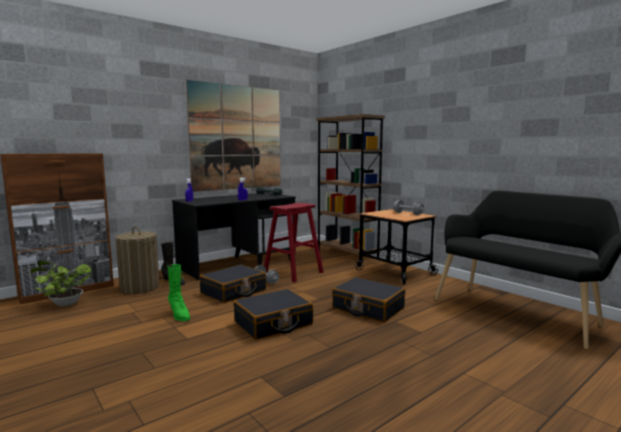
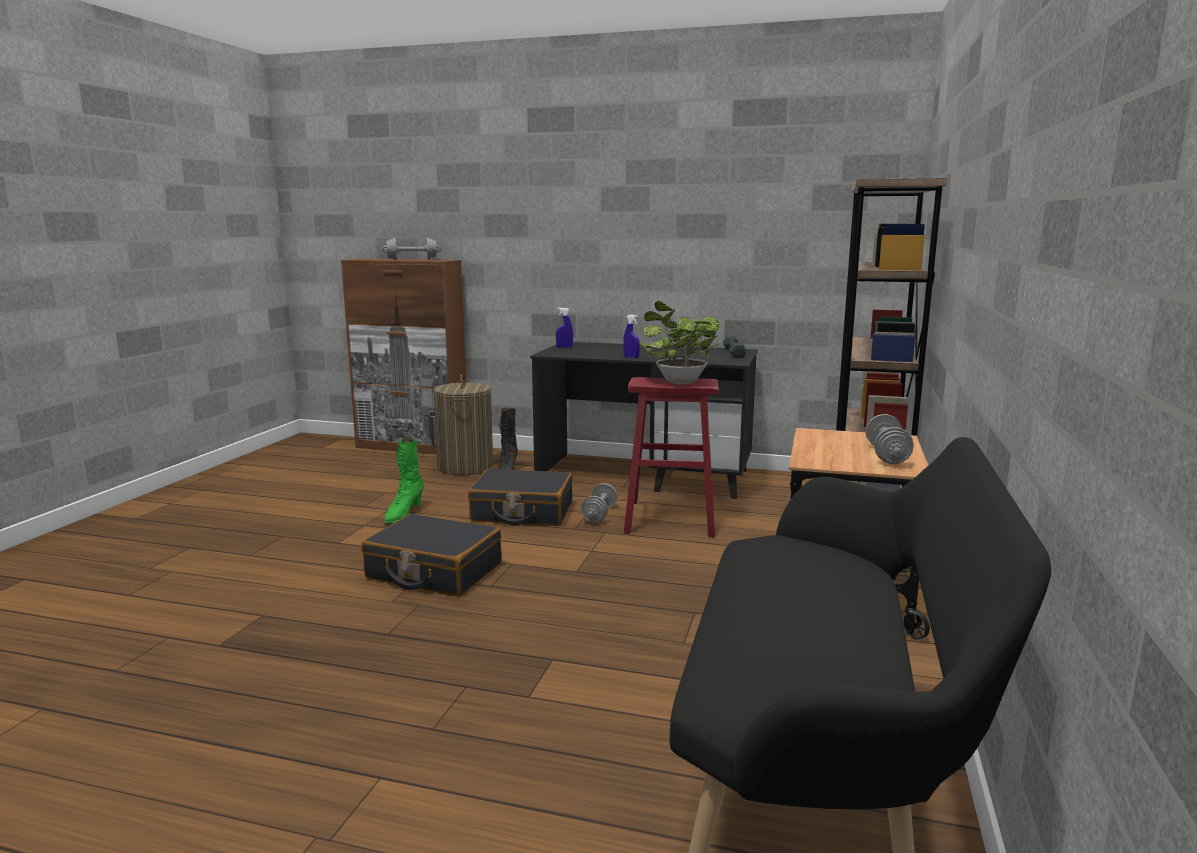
camera: 55 degrees right, 5 degrees up
potted plant [30,261,91,307] -> potted plant moved to [639,301,720,384]
picture [186,80,280,192] -> none
black suitcase [332,277,405,322] -> none
none -> grey dumbbell [382,238,441,260]

